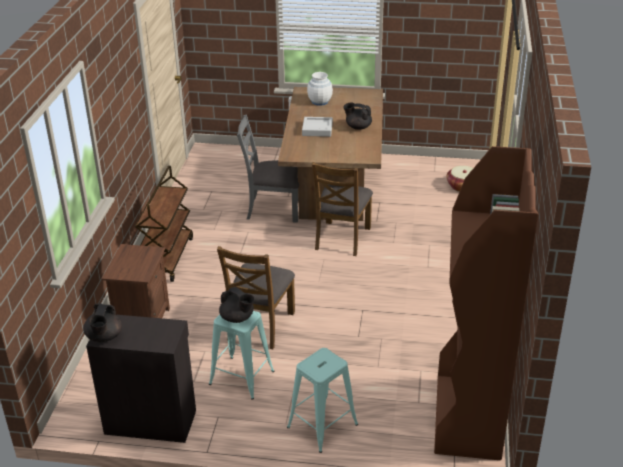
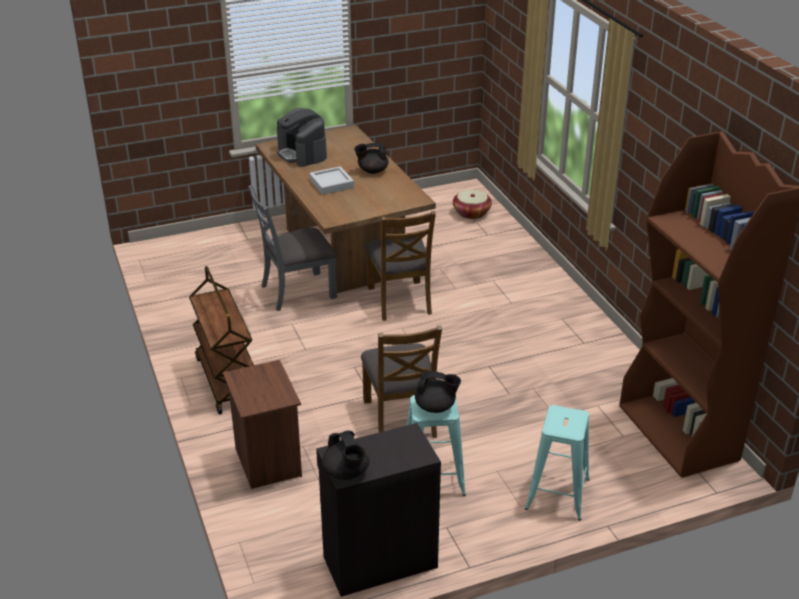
camera: 30 degrees left, 0 degrees up
white vase [307,72,333,106] -> coffee machine [277,108,327,167]

